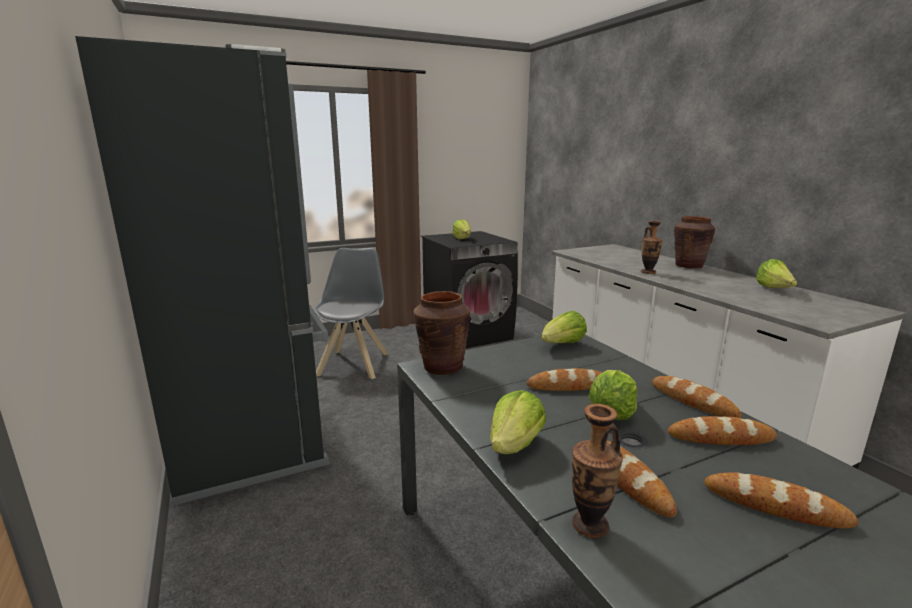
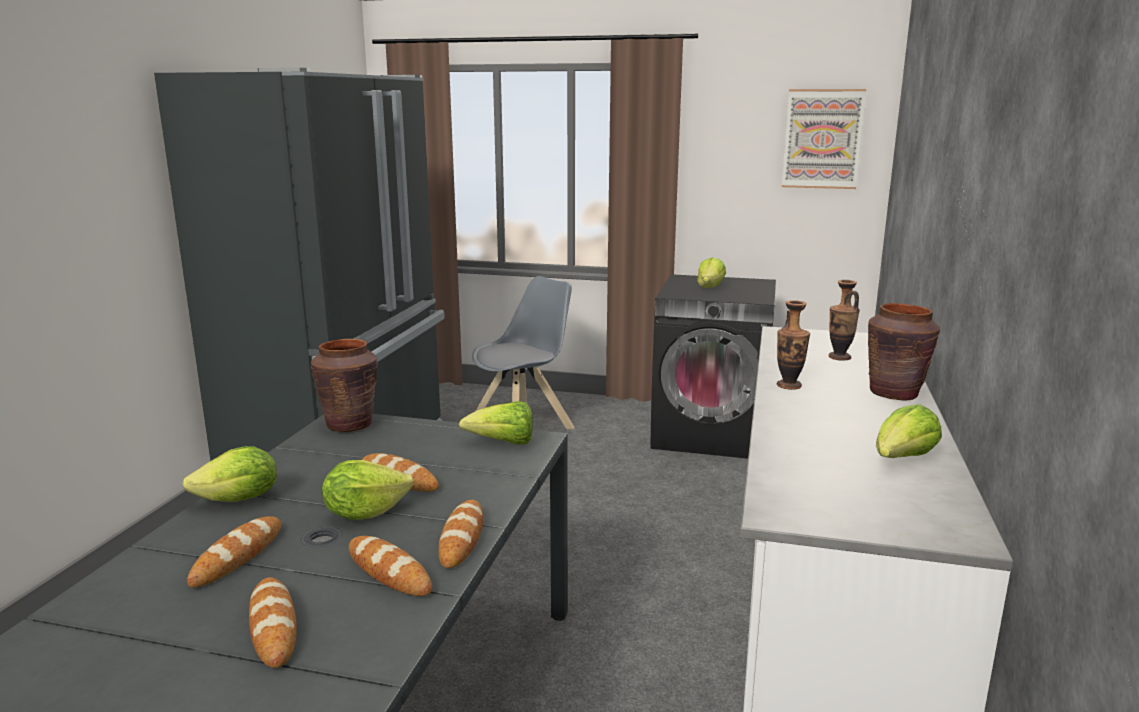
camera: 40 degrees right, 0 degrees up
vase [572,404,623,538] -> vase moved to [829,280,860,361]
none -> picture [781,89,866,189]

